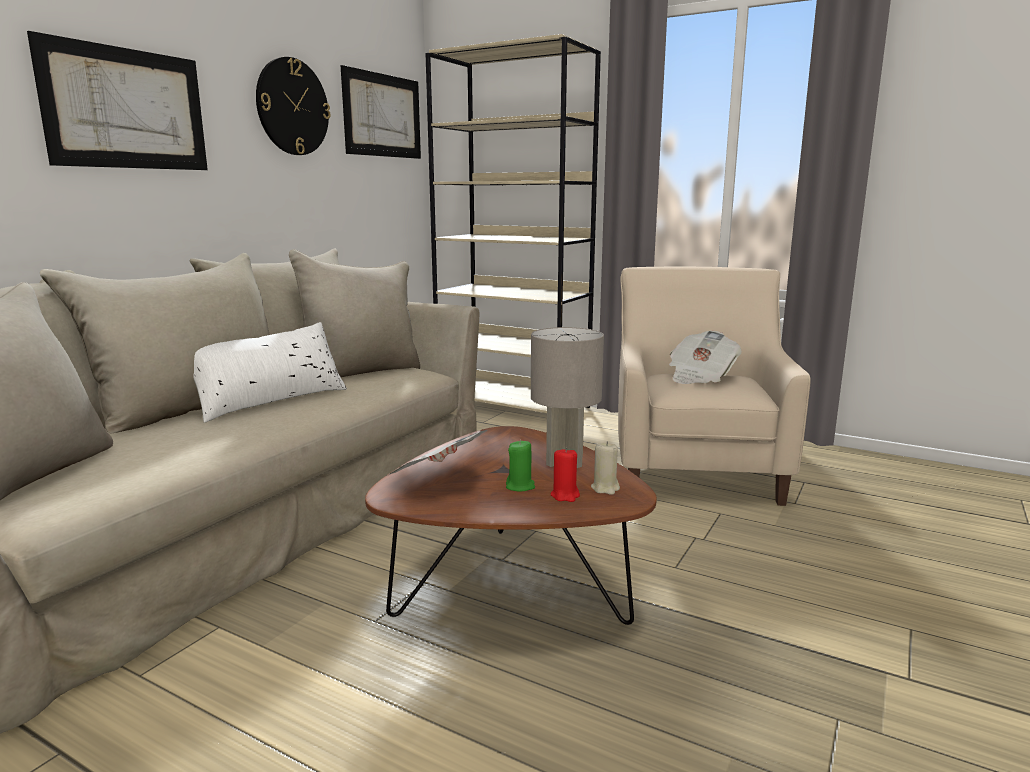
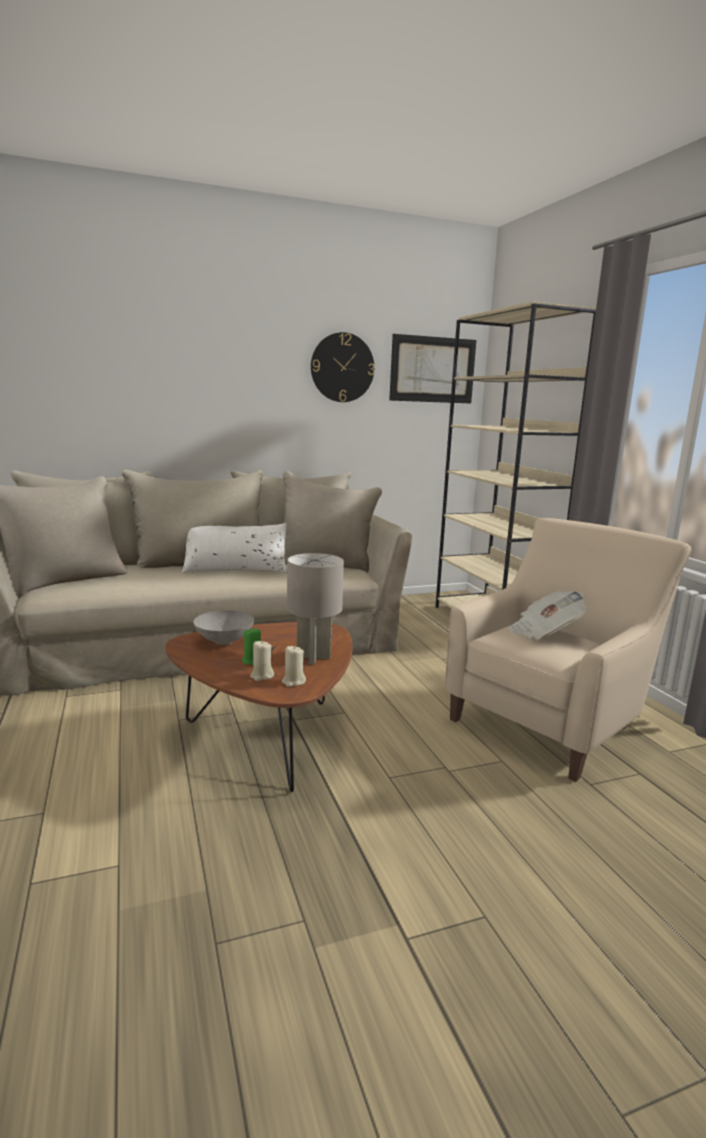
camera: 40 degrees right, 0 degrees up
picture [27,31,208,170] -> none
newspaper [386,430,487,476] -> grey bowl [193,610,254,645]
red candle [550,448,580,502] -> beige candle [250,641,274,681]

